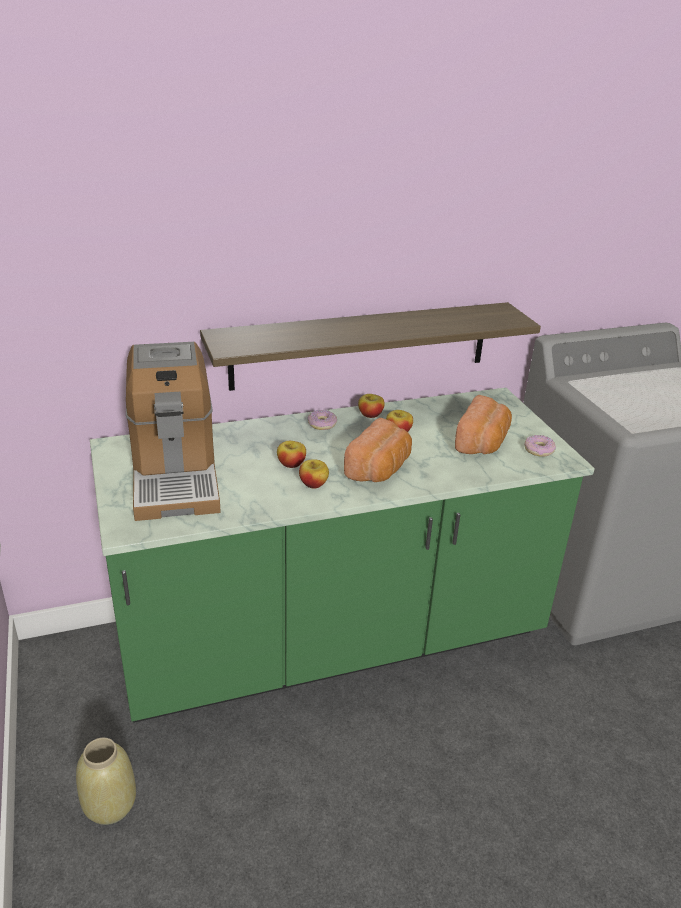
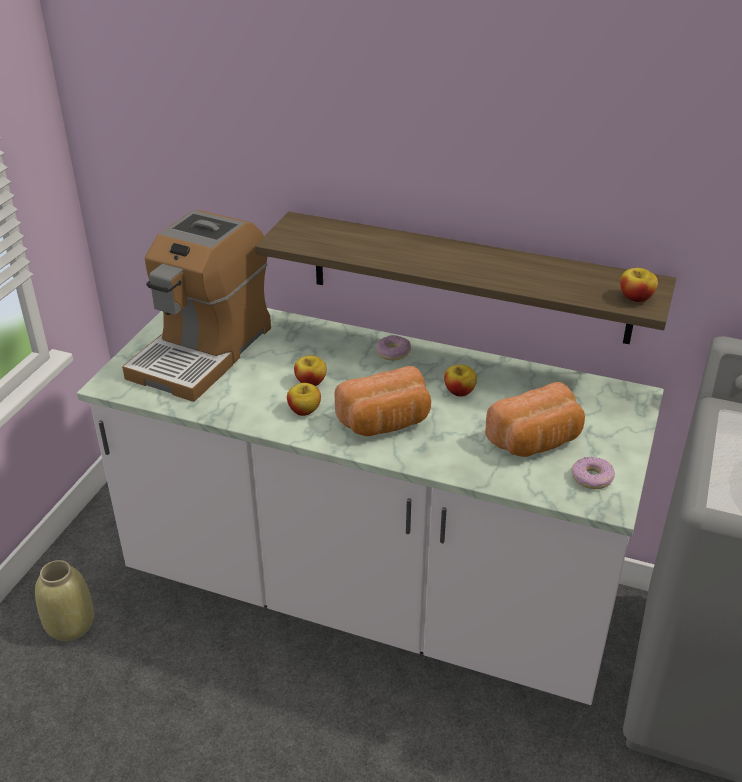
camera: 40 degrees right, 5 degrees up
green counter [90,388,595,723] -> white counter [77,308,664,705]
apple [358,394,385,418] -> apple moved to [620,268,658,302]

